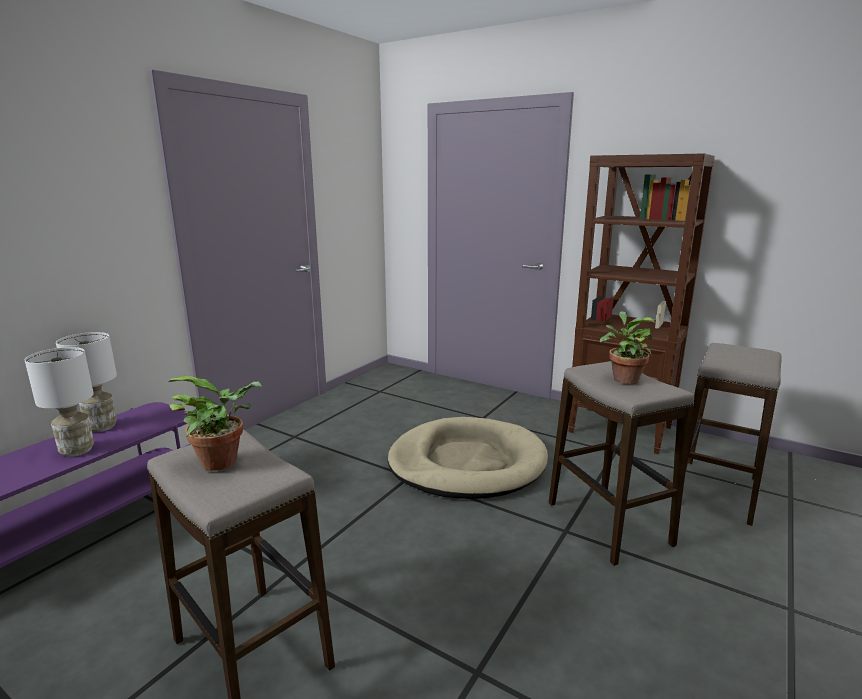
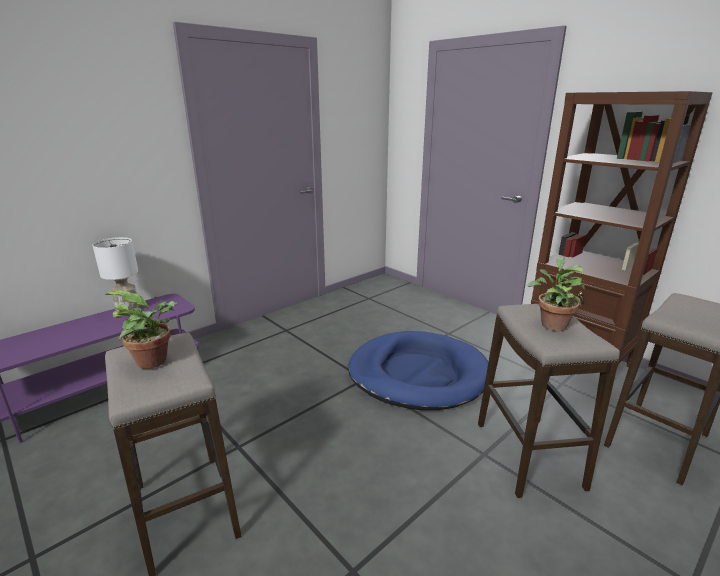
camera: 15 degrees right, 5 degrees up
white table lamp [25,347,94,457] -> none
beige dog bed [388,417,548,499] -> blue dog bed [348,331,488,410]

